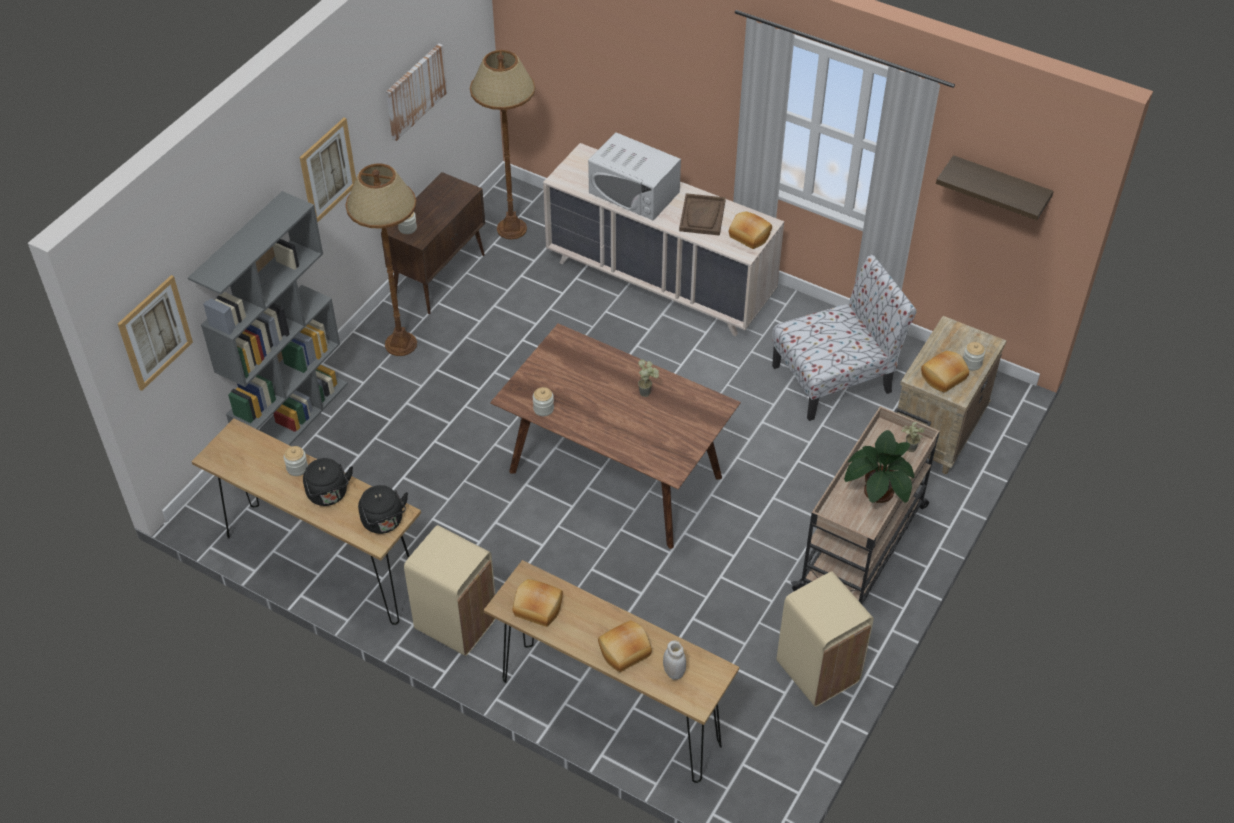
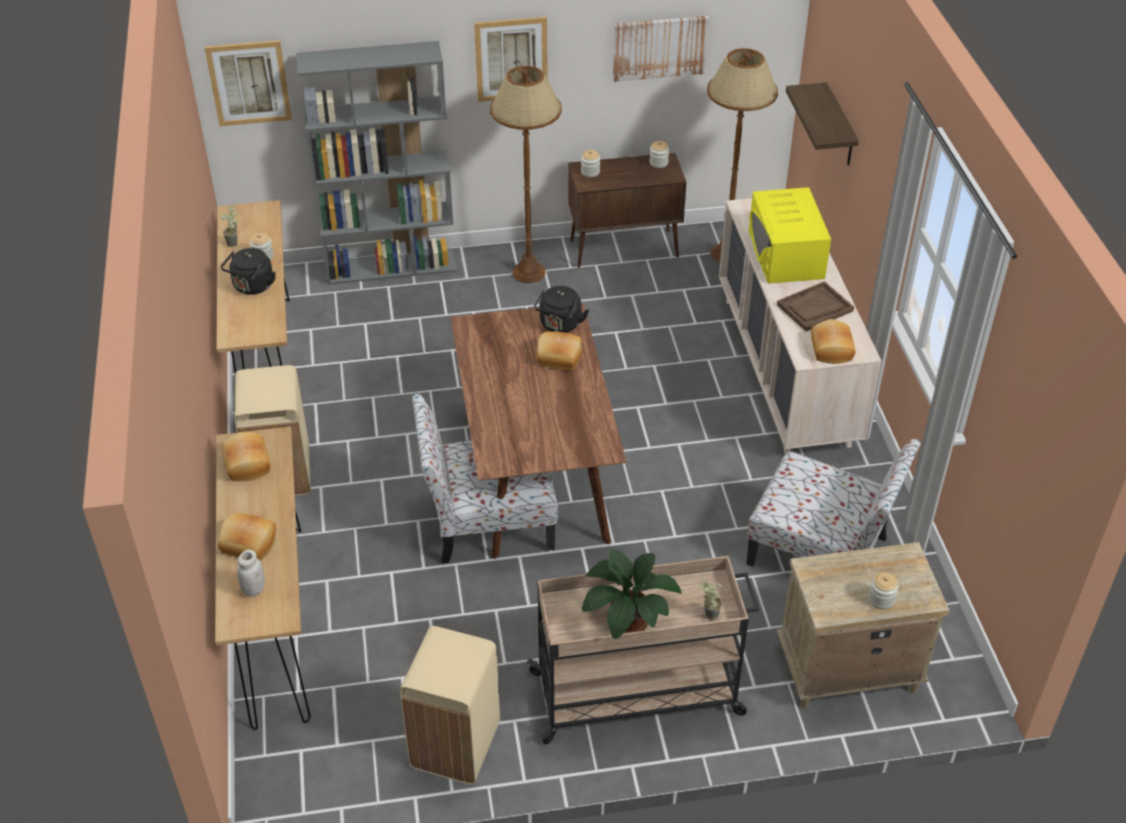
camera: 50 degrees right, 5 degrees down
black kettle [358,485,408,534] -> black kettle moved to [534,286,589,333]
jar [533,387,554,416] -> jar moved to [650,141,669,168]
white microwave [588,133,681,221] -> yellow microwave [749,187,831,284]
potted plant [638,360,659,397] -> potted plant moved to [221,206,238,247]
bread [921,351,969,393] -> bread moved to [537,331,582,370]
shelf [936,155,1054,220] -> shelf moved to [786,82,859,165]
none -> chair [412,394,558,563]

